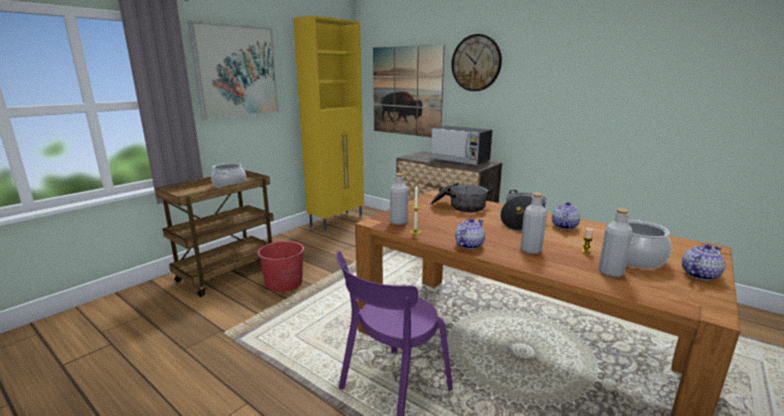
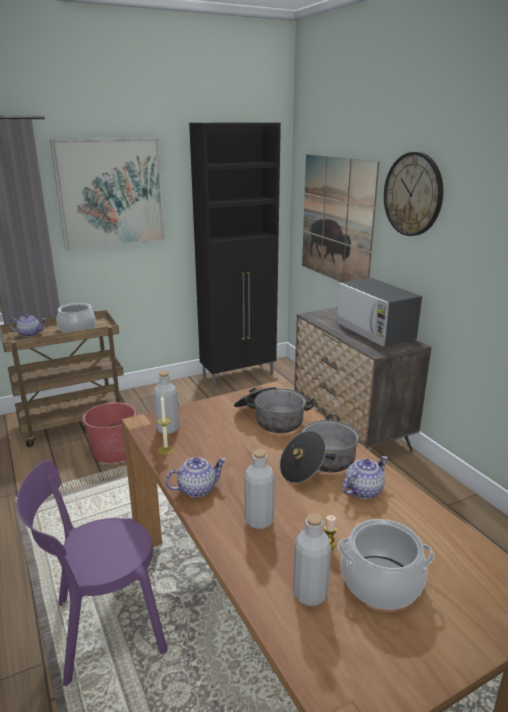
camera: 25 degrees right, 5 degrees up
yellow cabinet [293,16,364,230] -> black cabinet [189,122,281,388]
teapot [682,244,725,281] -> teapot moved to [9,314,46,337]

